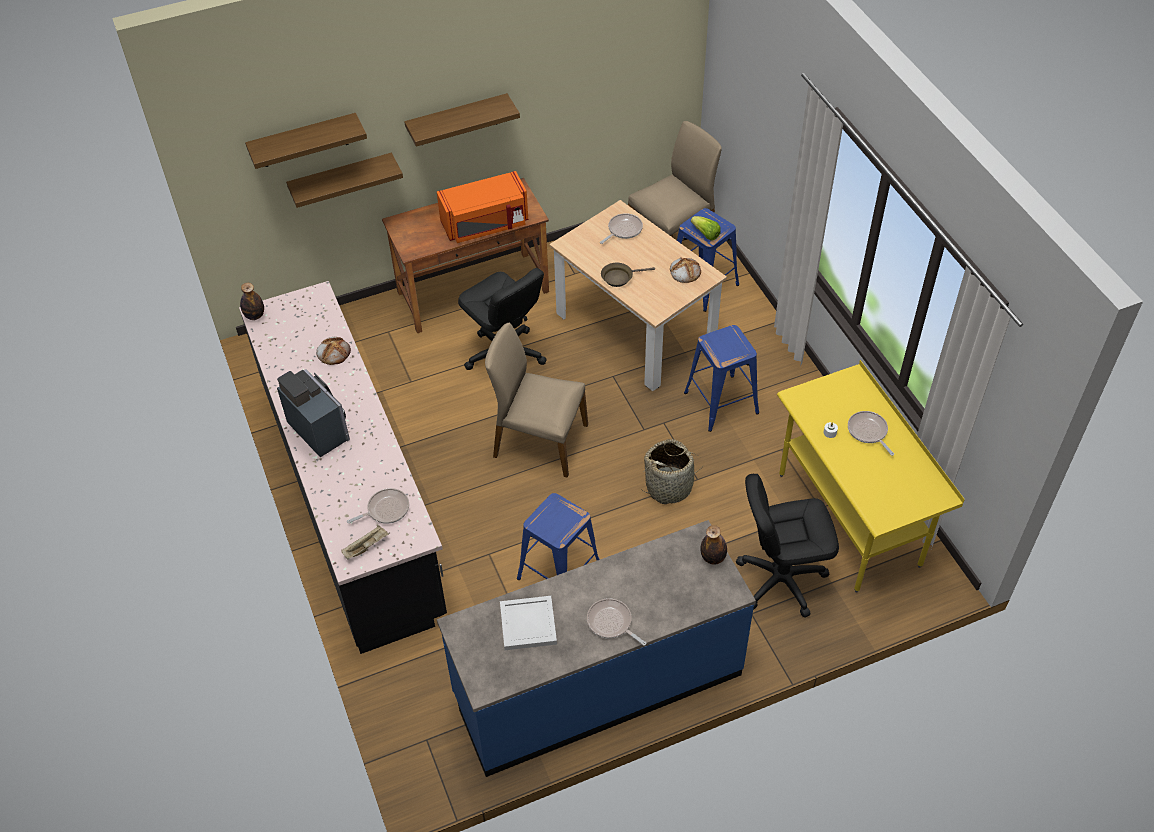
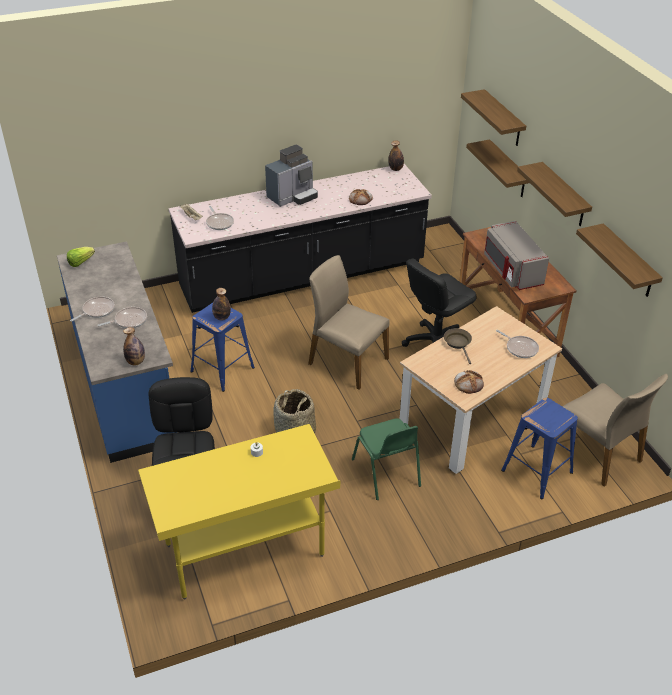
camera: 90 degrees right, 10 degrees down
orange microwave [437,171,528,243] -> grey microwave [484,221,549,290]
beige chair [485,323,588,478] -> beige chair turned 75 degrees counterclockwise [308,255,389,390]
white tray [500,596,557,650] -> none
blue stool [684,325,759,432] -> green chair [352,418,421,500]
lettuce [691,216,721,241] -> lettuce moved to [67,247,95,267]
frying pan [848,411,894,456] -> frying pan moved to [97,307,147,328]
none -> bottle [212,288,231,320]
none -> shelf [576,223,663,297]

